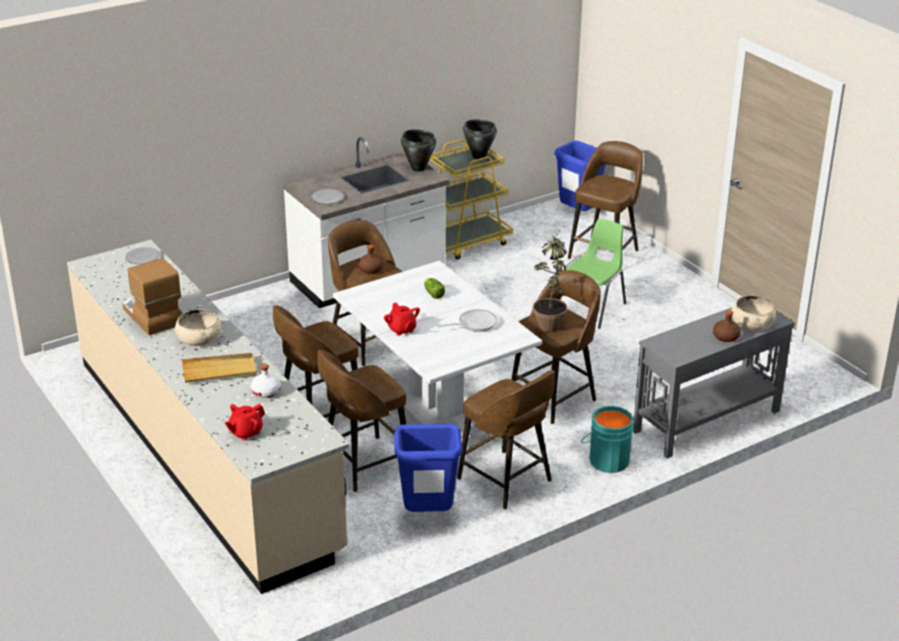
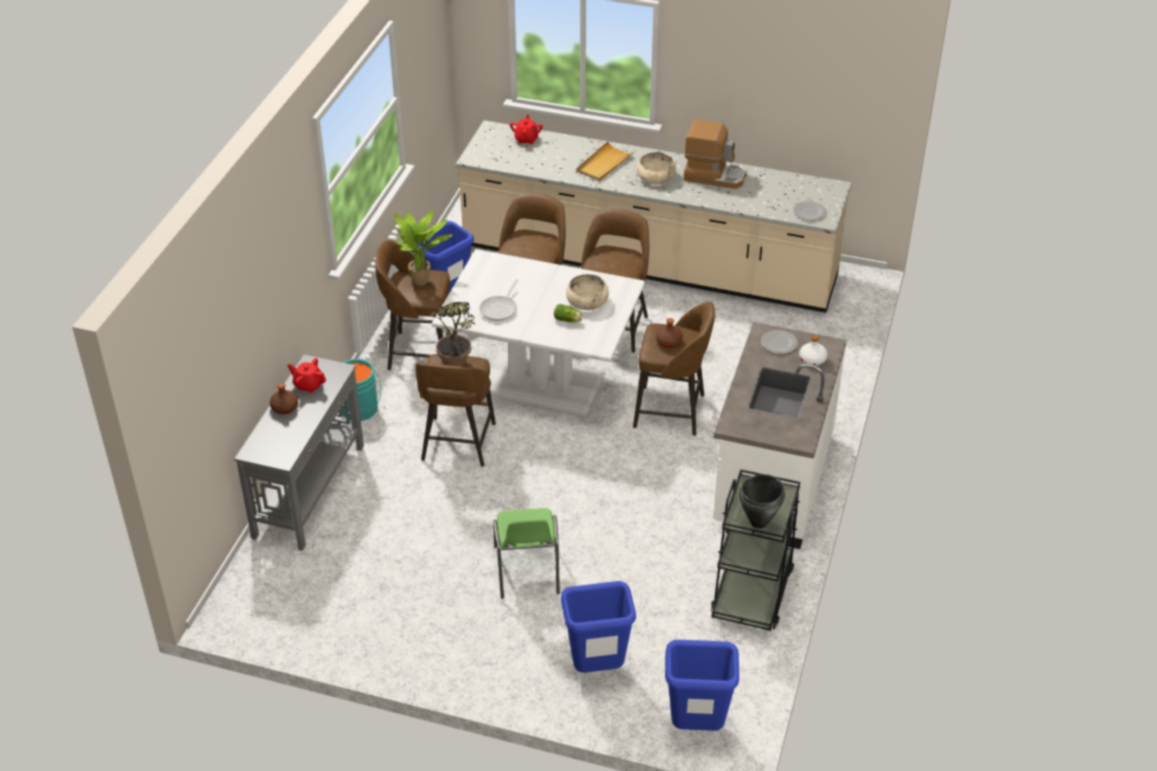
camera: 140 degrees right, 10 degrees up
white bottle [251,364,281,398] -> white bottle moved to [799,335,827,366]
red teapot [384,302,420,336] -> red teapot moved to [287,358,326,393]
black cooking pot [401,129,436,171] -> none
yellow cart [430,139,513,260] -> black cart [711,469,800,631]
brown stool [568,141,643,259] -> blue trash can [561,581,636,673]
beige bowl [731,296,776,331] -> beige bowl moved to [566,274,609,310]
none -> potted plant [394,209,453,286]

